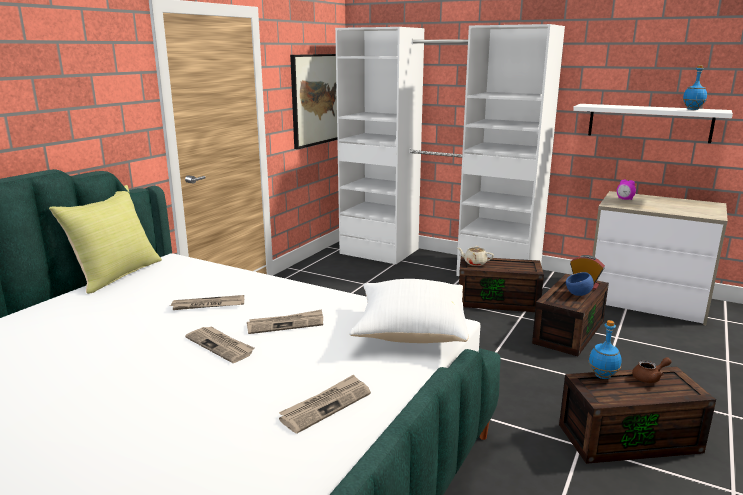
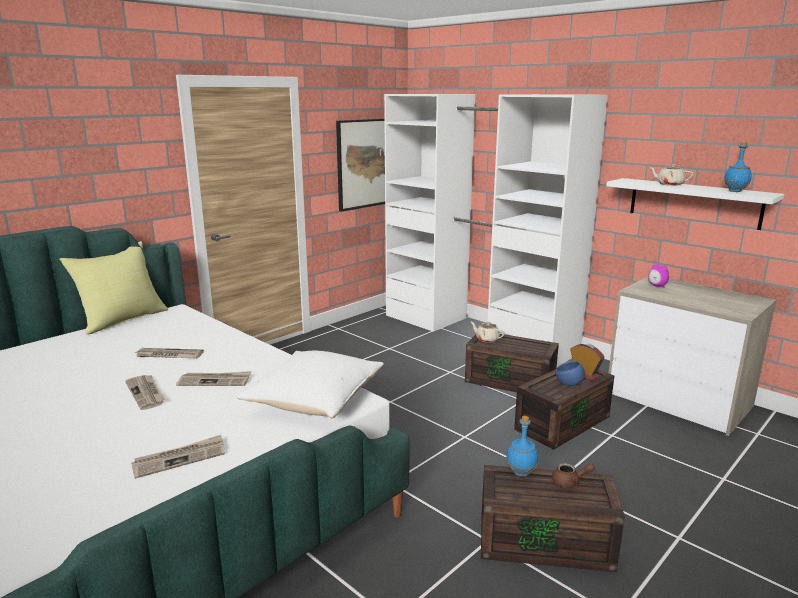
camera: 15 degrees right, 0 degrees up
none -> beige teapot [649,164,693,186]

